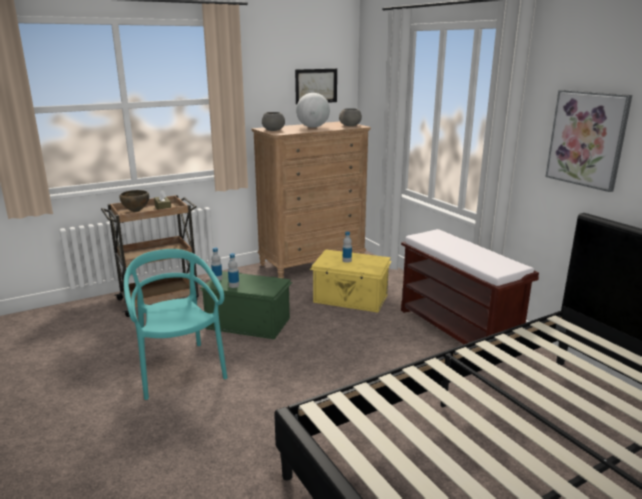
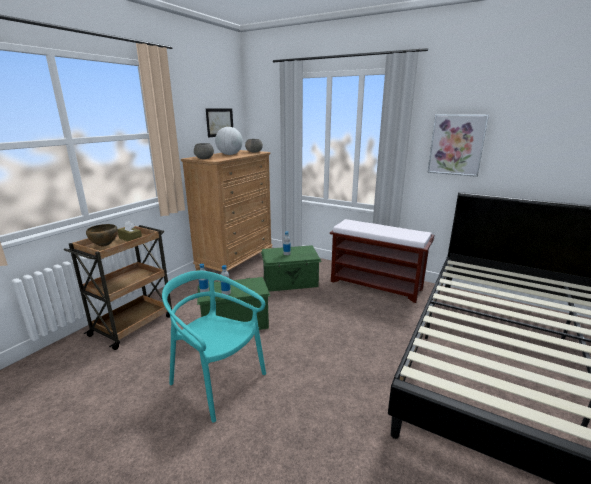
camera: 30 degrees left, 0 degrees up
yellow storage box [310,249,392,313] -> green storage box [261,245,322,292]

